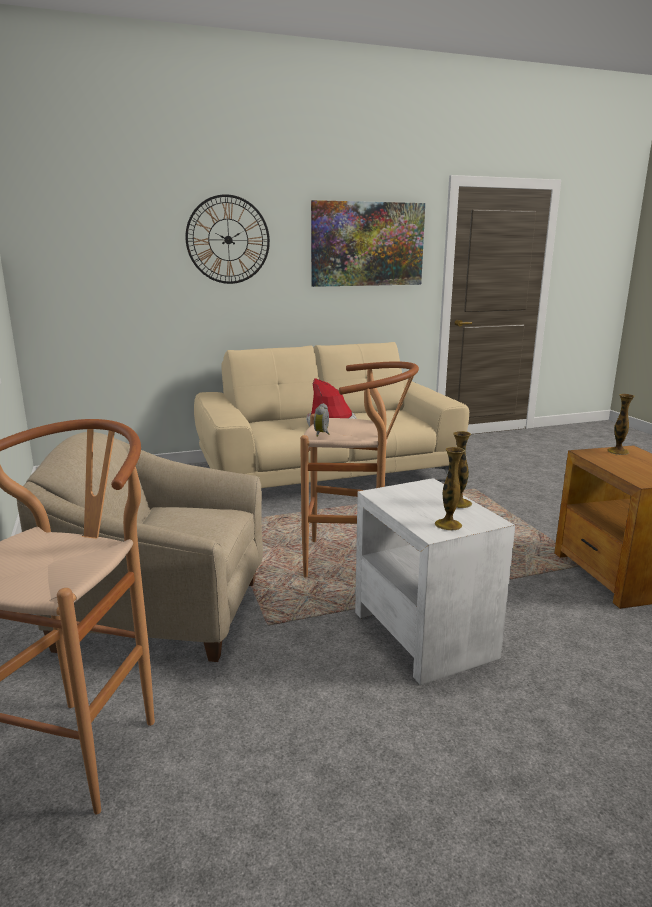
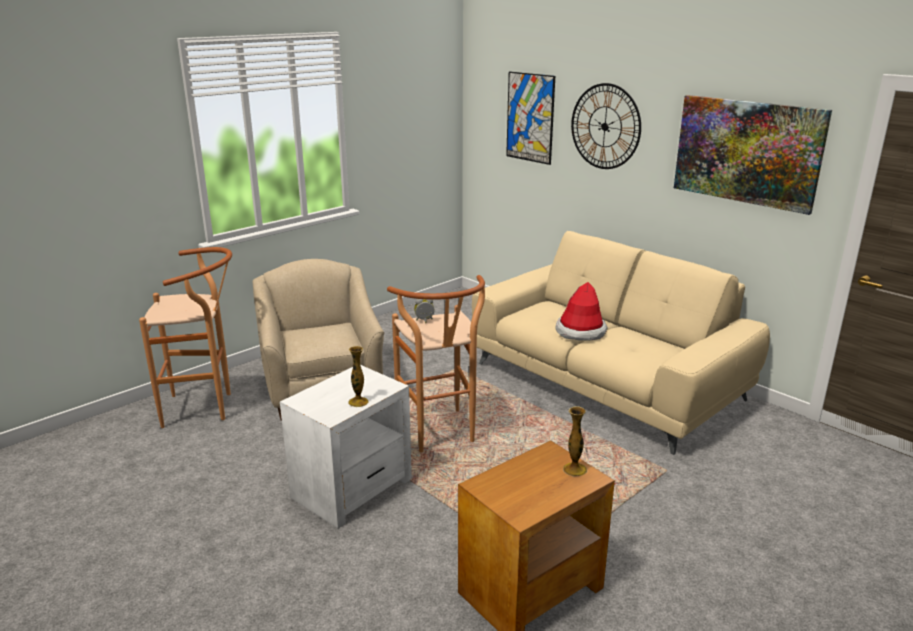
camera: 65 degrees right, 5 degrees up
vase [435,447,465,531] -> none
none -> picture [506,71,555,165]

